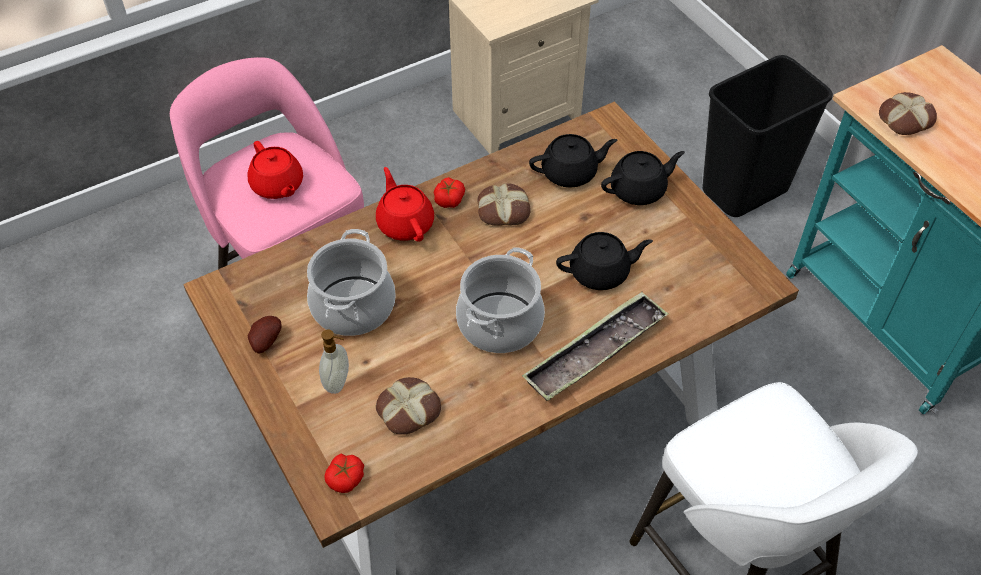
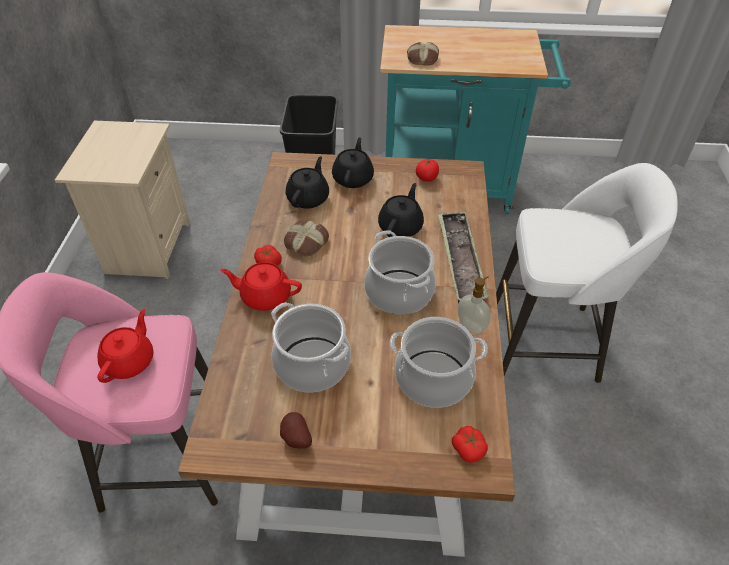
camera: 55 degrees left, 5 degrees down
red teapot [247,141,303,199] -> red teapot turned 75 degrees counterclockwise [97,309,154,383]
soap dispenser [319,329,349,394] -> soap dispenser moved to [458,276,491,334]
bread [376,377,441,435] -> cooking pot [390,317,488,408]
none -> tomato [416,158,439,182]

